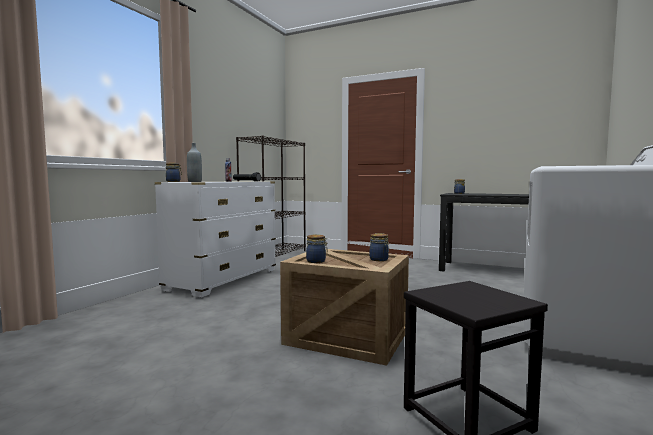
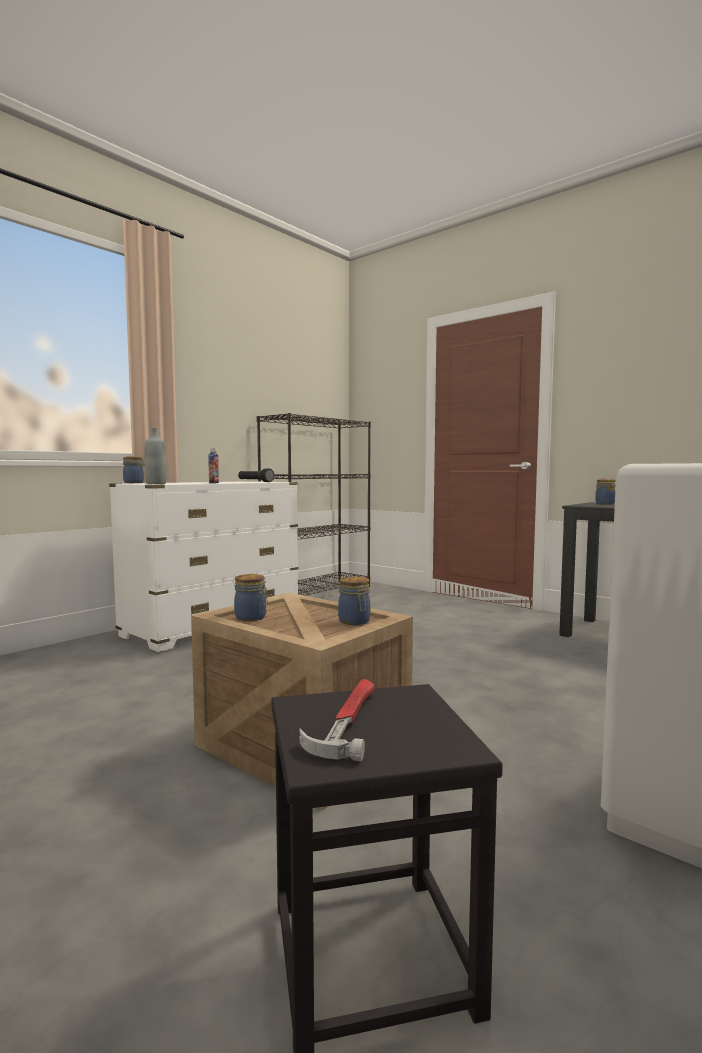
camera: 15 degrees right, 0 degrees up
none -> hammer [300,679,375,761]

